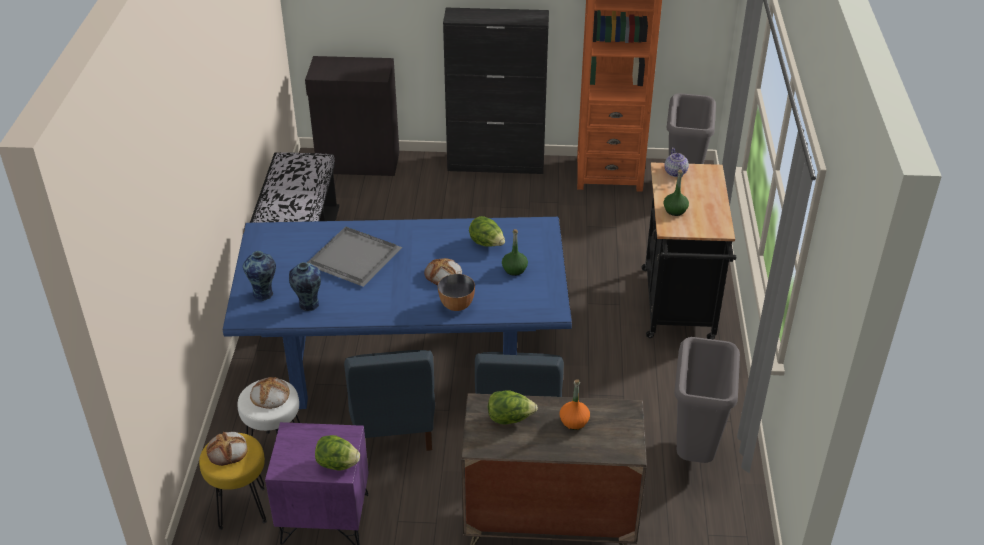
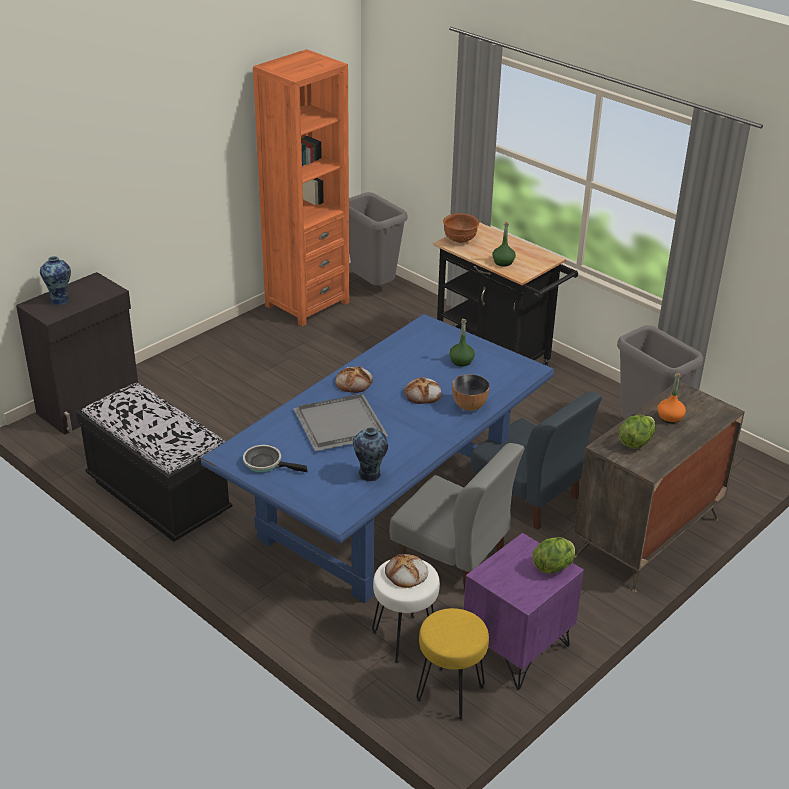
camera: 50 degrees left, 5 degrees down
bread [206,432,248,466] -> bread moved to [336,366,373,393]
vase [243,251,276,301] -> vase moved to [40,256,71,305]
blue chair [344,350,435,451] -> grey chair [389,443,524,591]
black cabinet [443,8,549,174] -> none
lettuce [469,216,505,246] -> none
teapot [665,147,689,178] -> brown bowl [443,213,479,243]
none -> frying pan [243,445,308,473]

